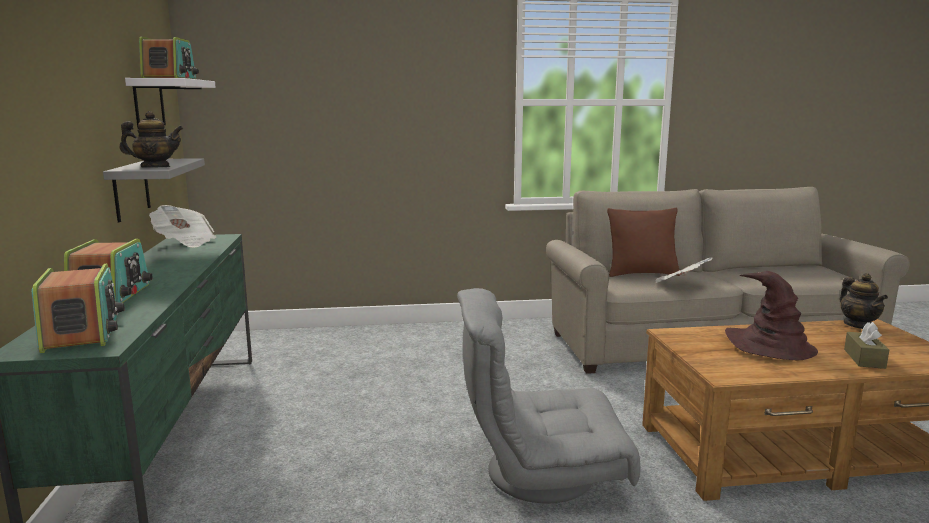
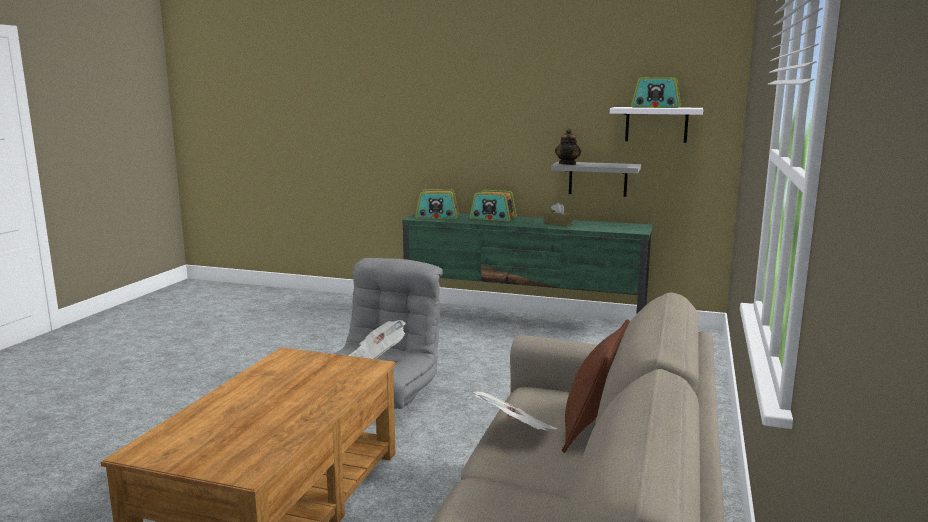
camera: 115 degrees right, 0 degrees up
newspaper [149,205,216,248] -> newspaper moved to [348,320,406,359]
brown hat [725,271,818,360] -> none
teapot [839,273,888,329] -> none
brown tissue box [844,322,889,369] -> brown tissue box moved to [544,202,573,226]

